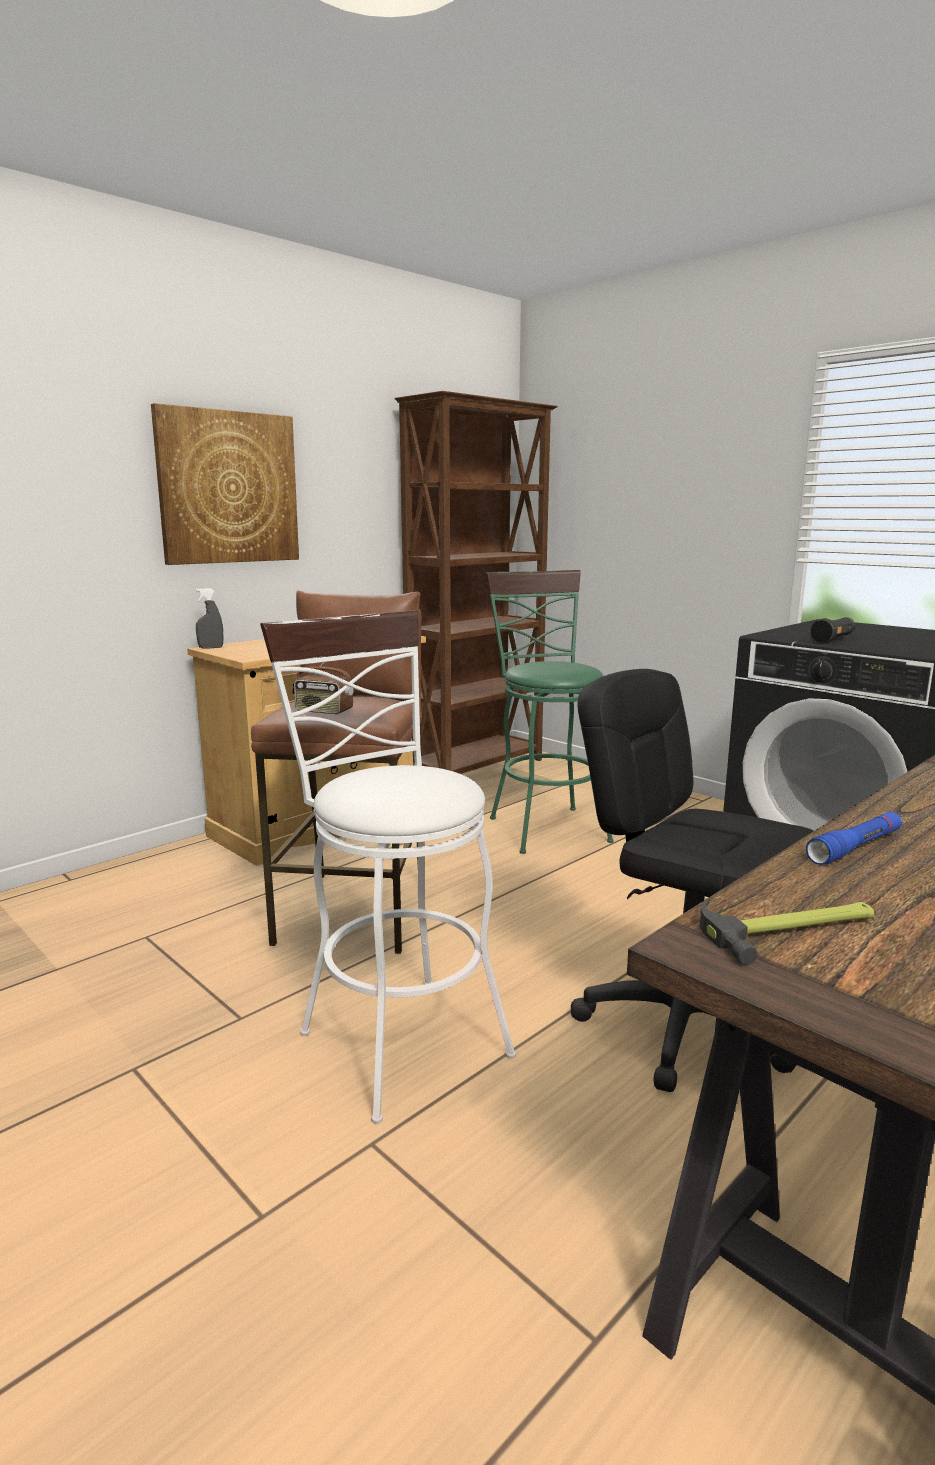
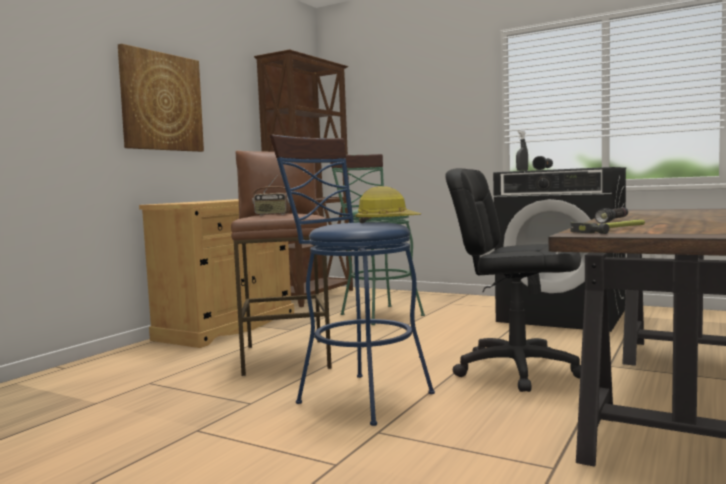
camera: 15 degrees left, 10 degrees down
grey spray bottle [196,588,223,649] -> grey spray bottle moved to [516,131,528,171]
white stool [260,610,516,1124] -> blue stool [270,134,435,426]
blue flashlight [806,812,902,865] -> black flashlight [595,207,628,223]
none -> hard hat [355,186,421,223]

